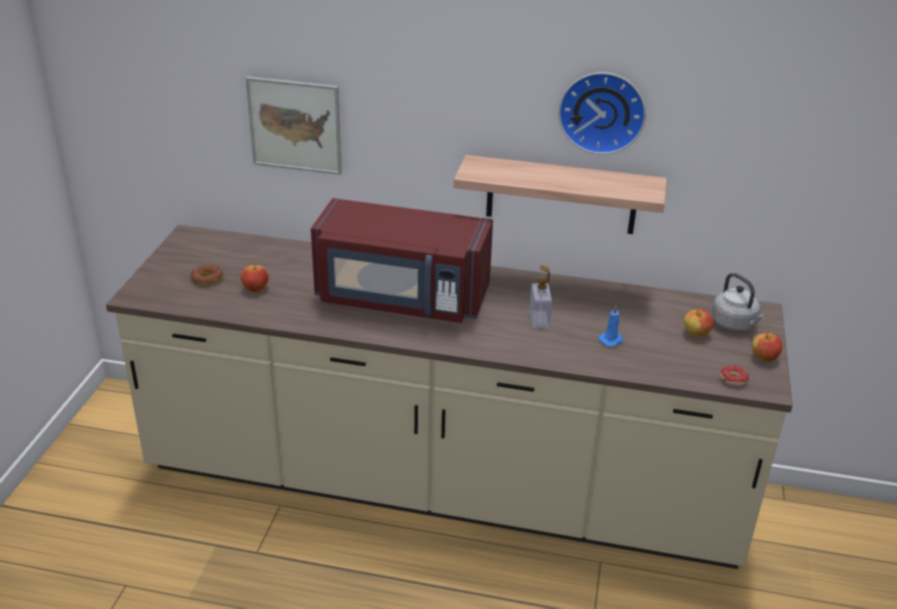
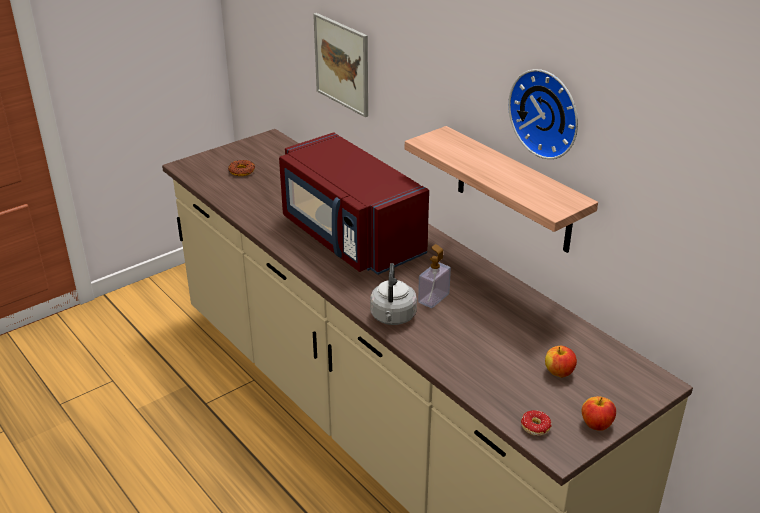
camera: 40 degrees right, 0 degrees up
apple [241,264,269,292] -> none
blue candle [599,305,623,346] -> none
grey kettle [712,273,766,331] -> grey kettle moved to [370,263,417,325]

